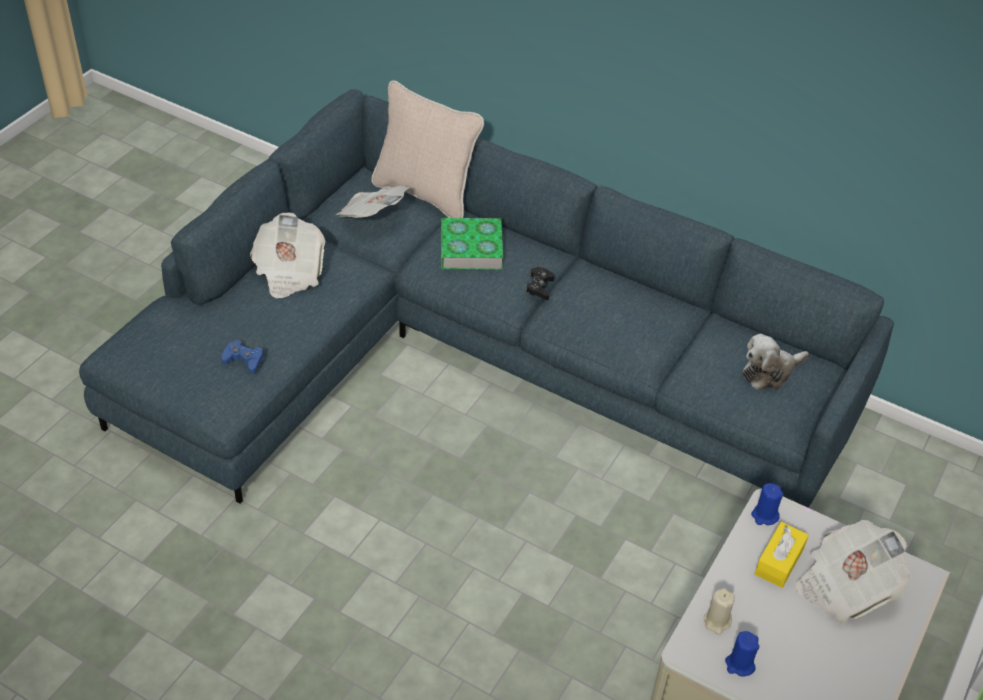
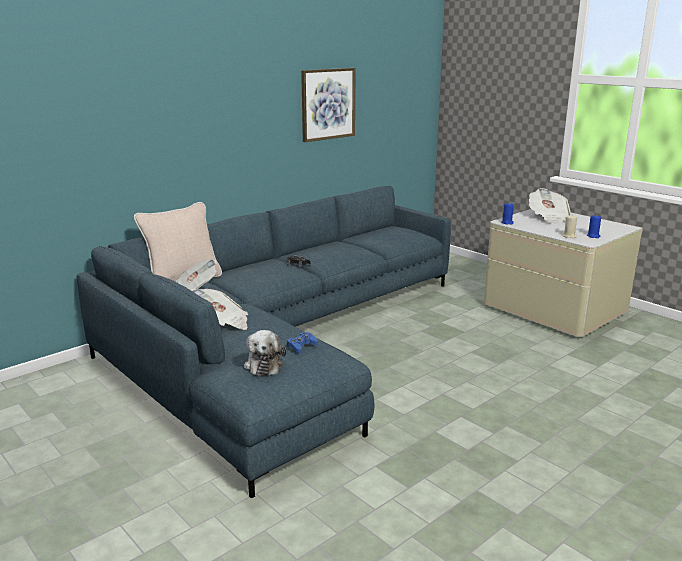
camera: 70 degrees left, 25 degrees down
book [441,218,503,270] -> none
plush toy [742,334,809,390] -> plush toy moved to [244,330,286,376]
yellow tissue box [755,522,809,588] -> none
none -> picture [301,68,356,142]

